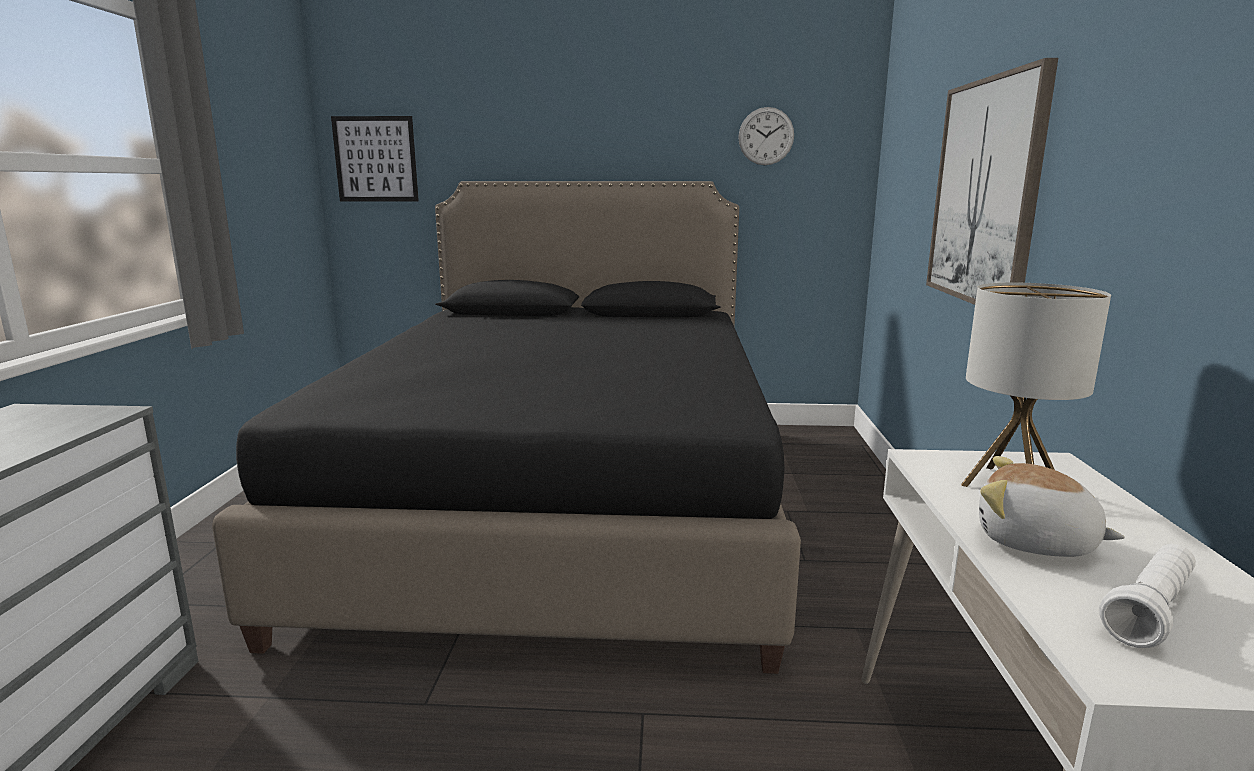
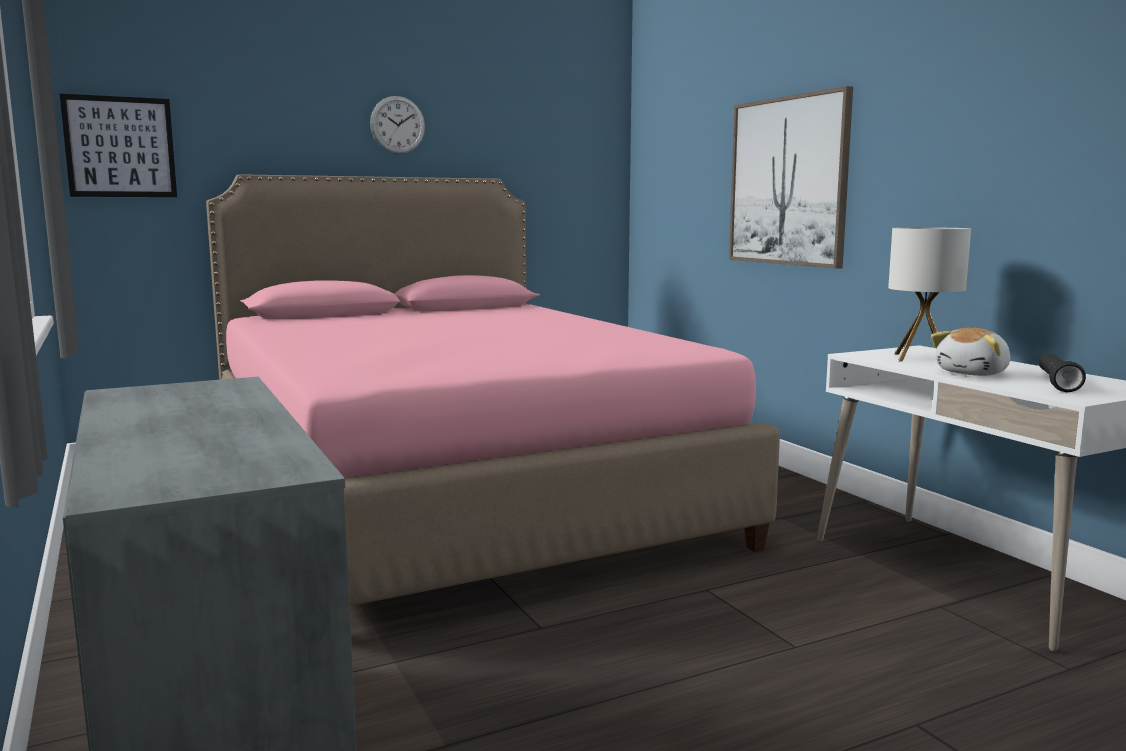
camera: 30 degrees left, 5 degrees down
black bed [212,181,801,674] -> pink bed [206,174,780,606]
wall clock [738,107,794,165] -> wall clock moved to [370,96,425,154]
plush toy [979,456,1125,557] -> plush toy turned 45 degrees counterclockwise [931,328,1010,376]
white flashlight [1099,544,1196,648] -> black flashlight [1039,353,1086,392]

